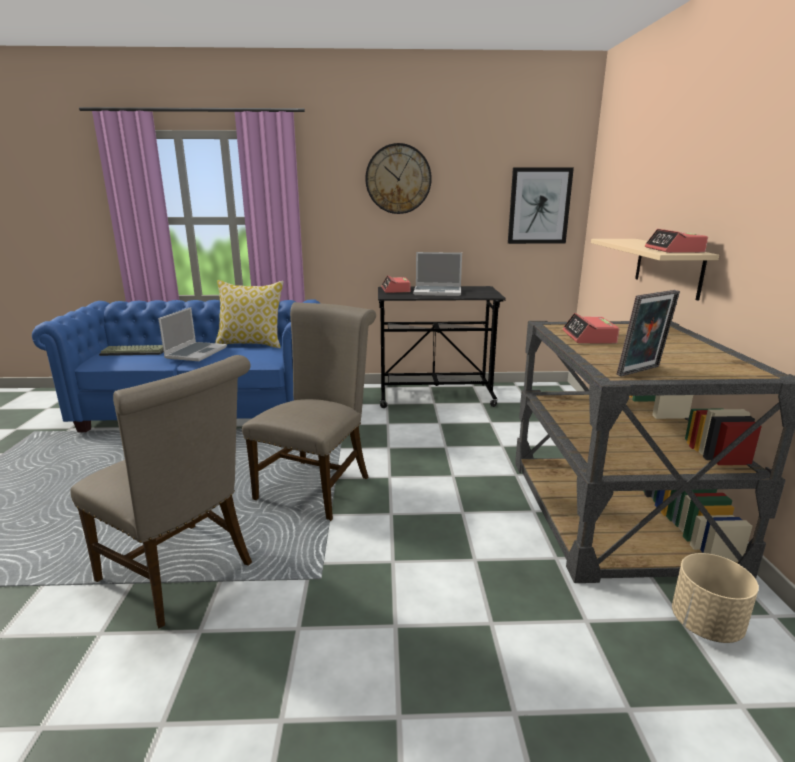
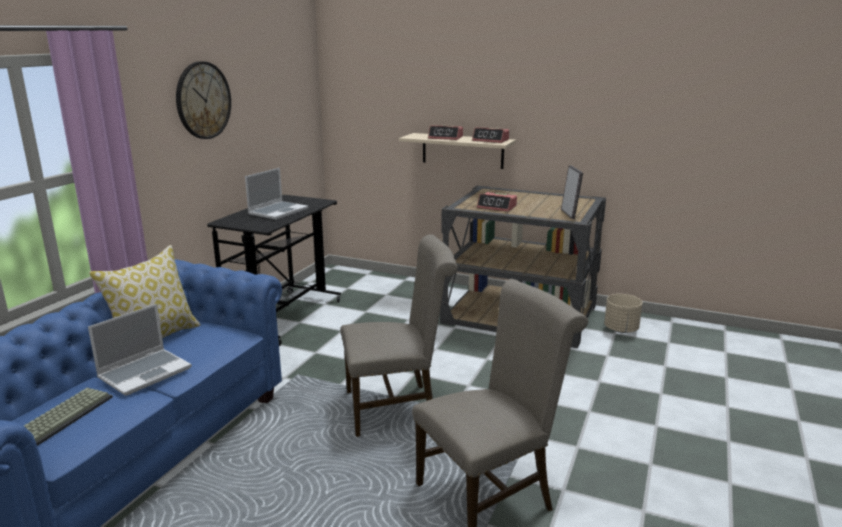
camera: 65 degrees left, 0 degrees up
laptop [158,307,227,361] -> laptop turned 90 degrees clockwise [88,304,192,396]
beige chair [242,302,376,521] -> beige chair turned 120 degrees clockwise [340,234,458,437]
alarm clock [381,275,410,293] -> alarm clock moved to [428,125,463,140]
picture [508,167,574,244] -> none

